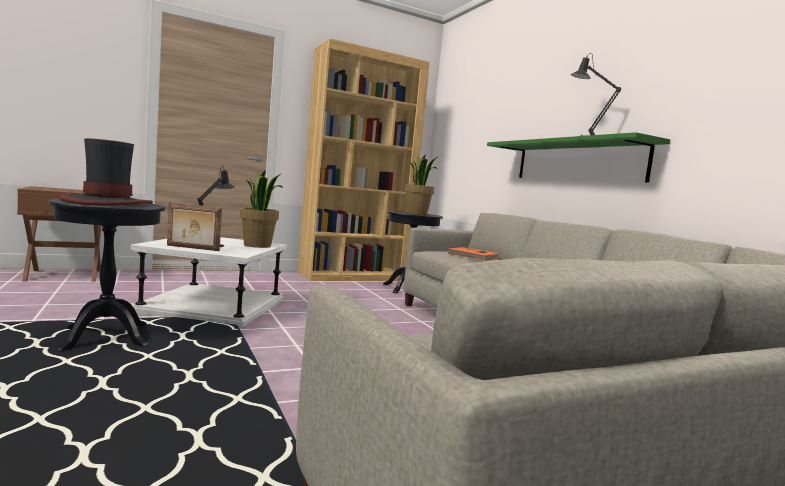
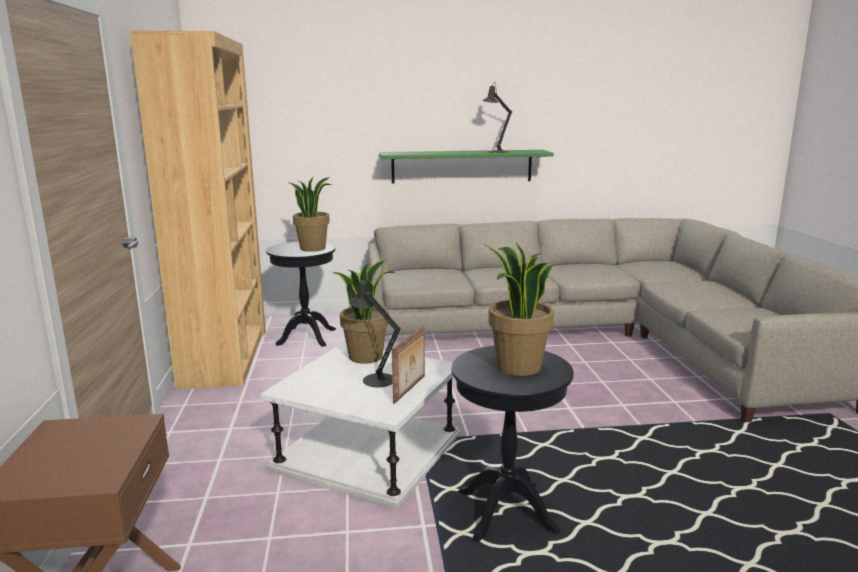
camera: 70 degrees left, 10 degrees up
hat [59,138,153,206] -> potted plant [483,243,554,376]
orange book [448,247,499,261] -> none

